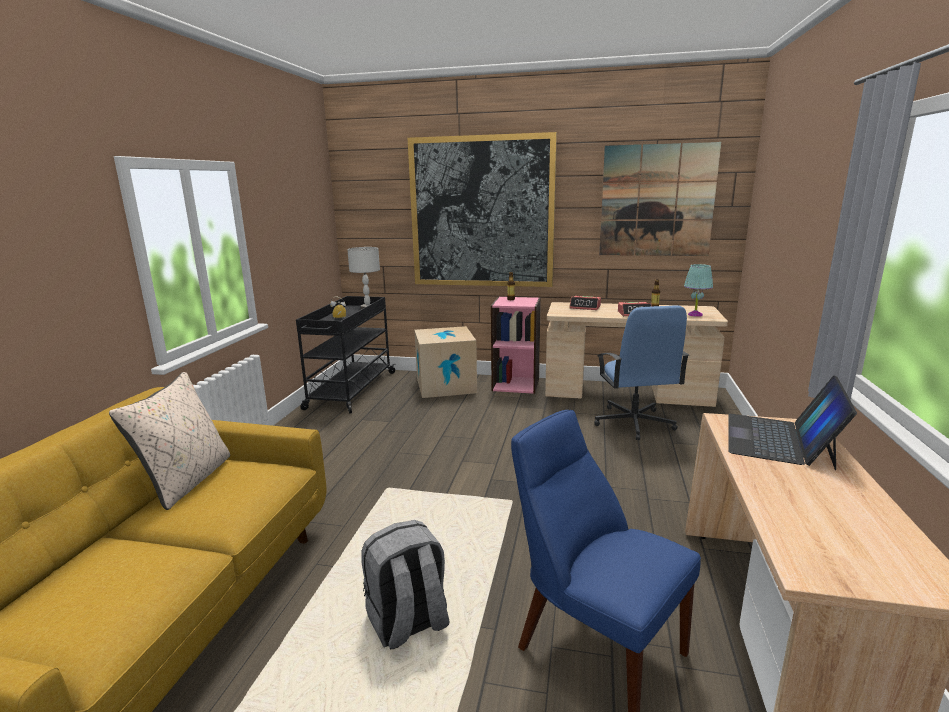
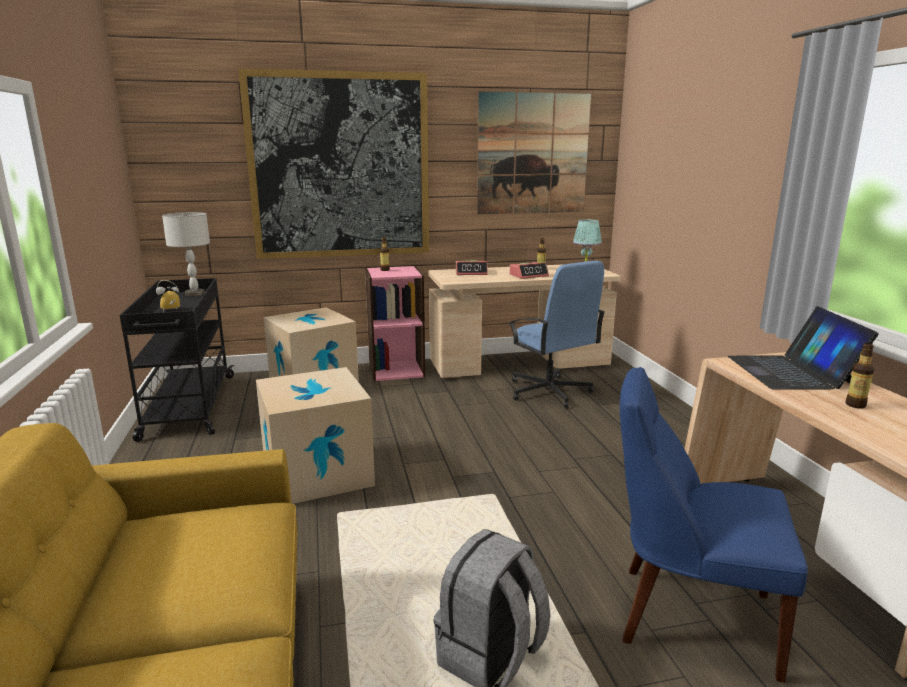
camera: 25 degrees left, 0 degrees up
beige pillow [109,372,230,510] -> none
none -> cardboard box [256,367,375,504]
none -> bottle [846,343,874,408]

